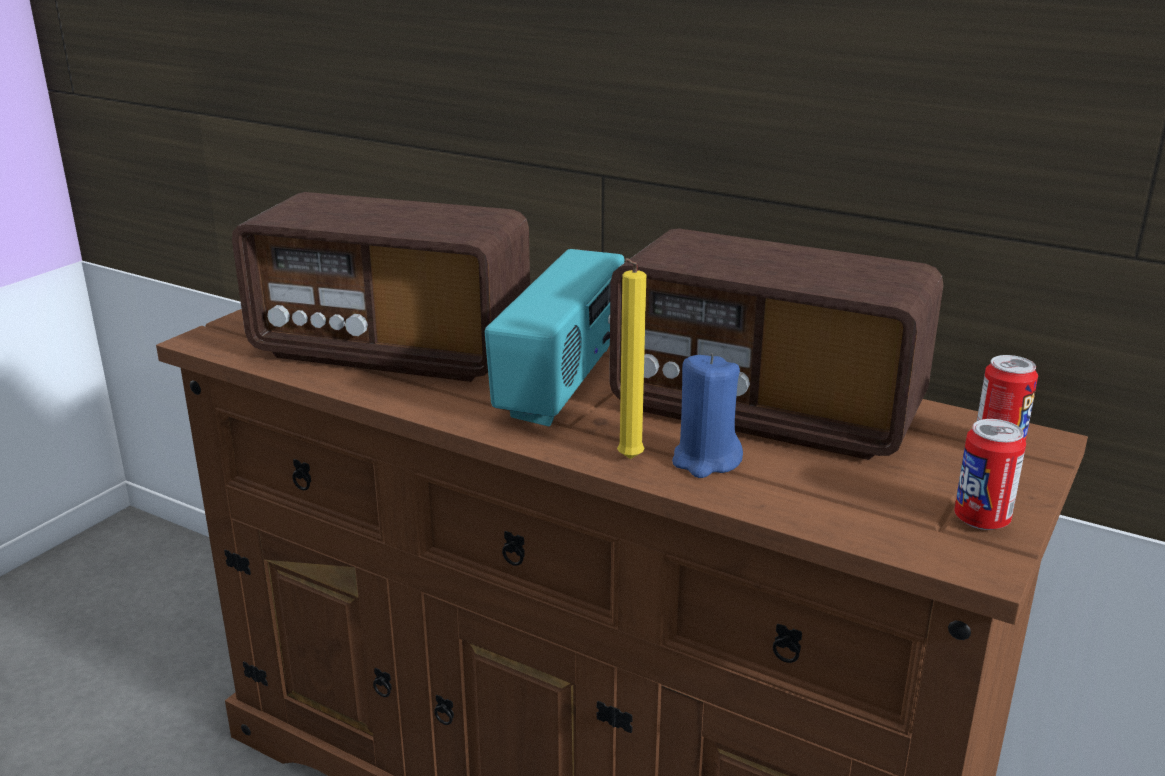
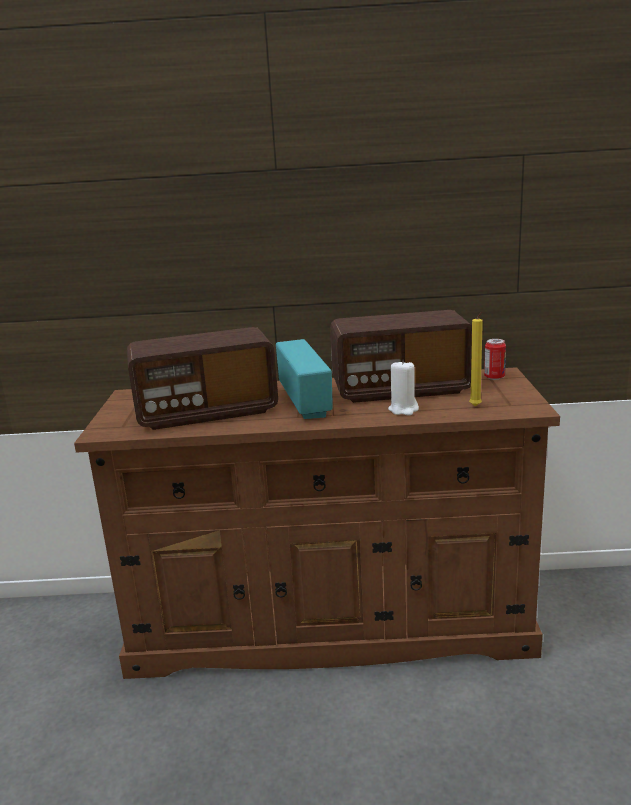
camera: 30 degrees left, 5 degrees down
yellow candle [617,258,646,459] -> yellow candle moved to [469,312,483,407]
blue candle [672,353,743,478] -> white candle [388,359,419,416]
can [954,419,1026,530] -> none

